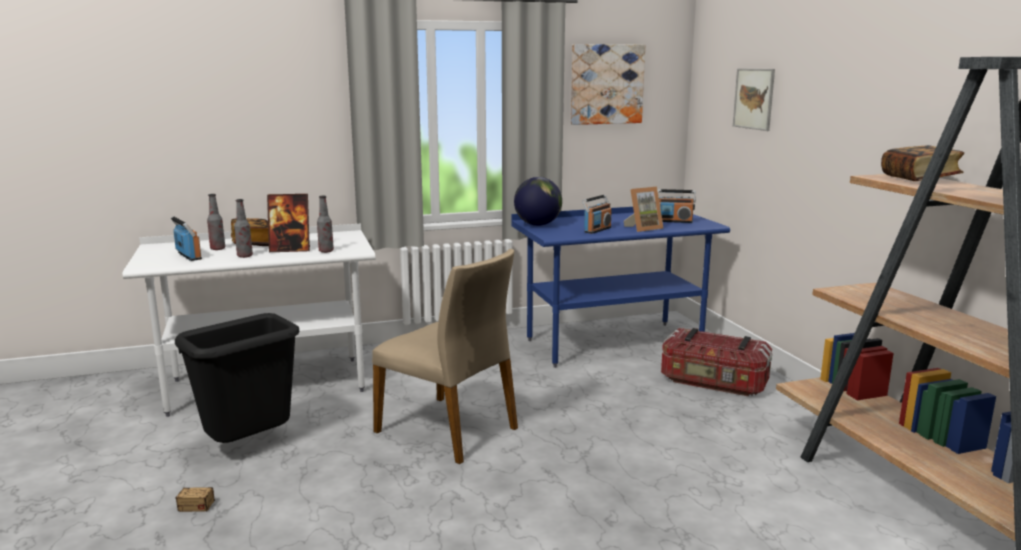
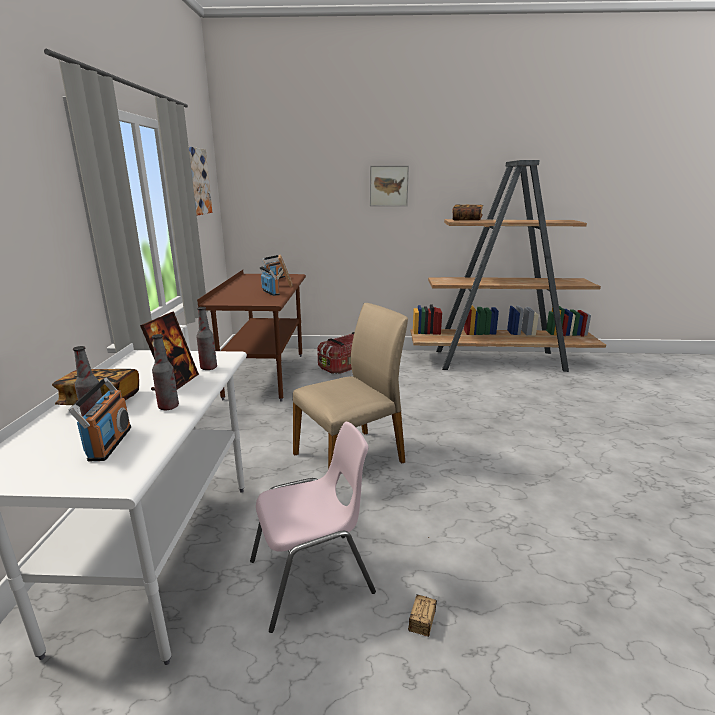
camera: 70 degrees left, 5 degrees up
radio [171,216,202,261] -> radio turned 105 degrees clockwise [68,377,131,461]
black trash can [175,313,300,443] -> pink chair [250,422,376,633]
blue desk [512,207,730,368] -> brown desk [197,270,306,402]
globe [514,177,562,226] -> none
picture [733,68,775,131] -> picture moved to [370,166,409,206]

